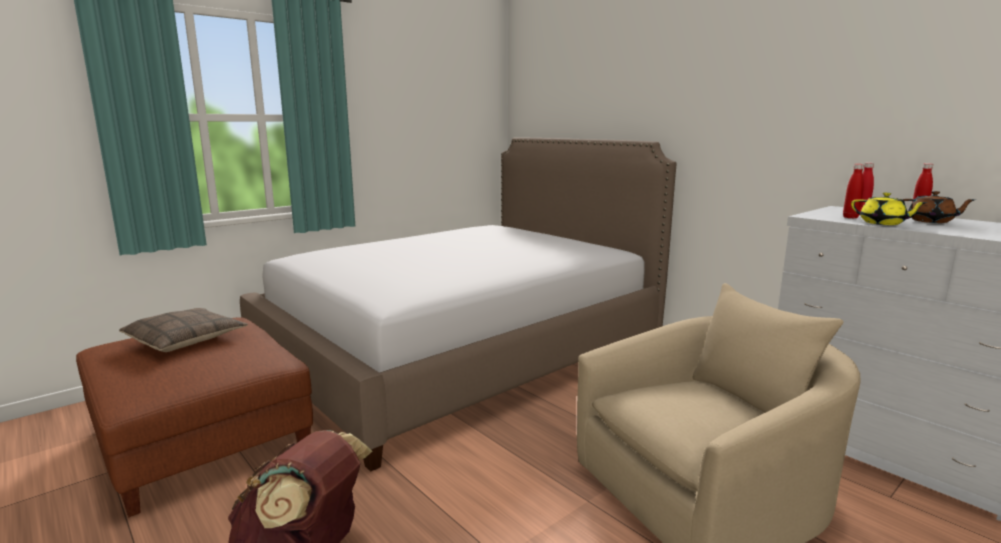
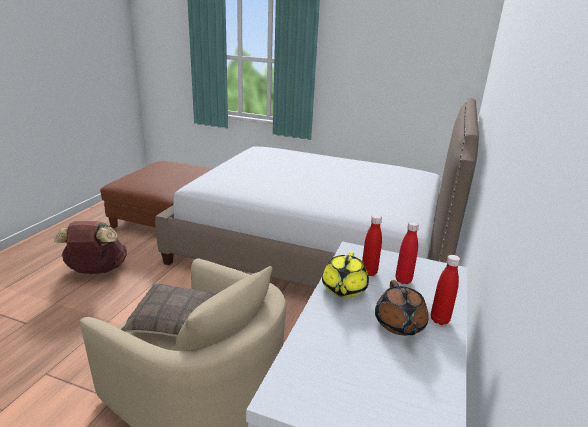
camera: 60 degrees right, 10 degrees up
pillow [119,308,248,352] -> pillow moved to [121,283,219,337]

